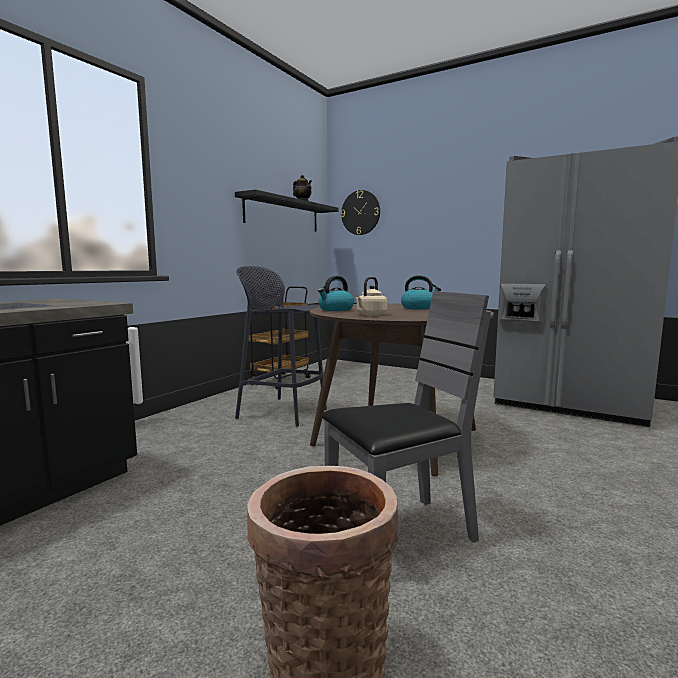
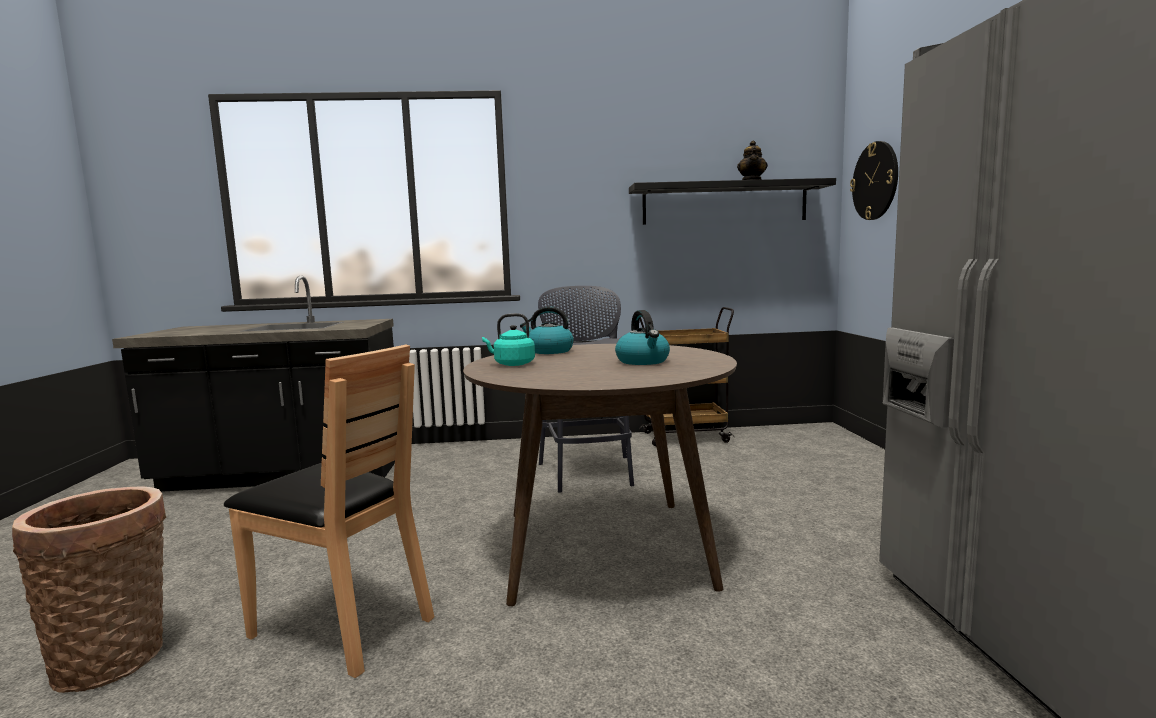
camera: 55 degrees right, 0 degrees up
grey chair [321,291,491,543] -> brown chair [224,344,434,678]
beige kettle [356,277,387,316] -> turquoise kettle [482,313,535,366]

